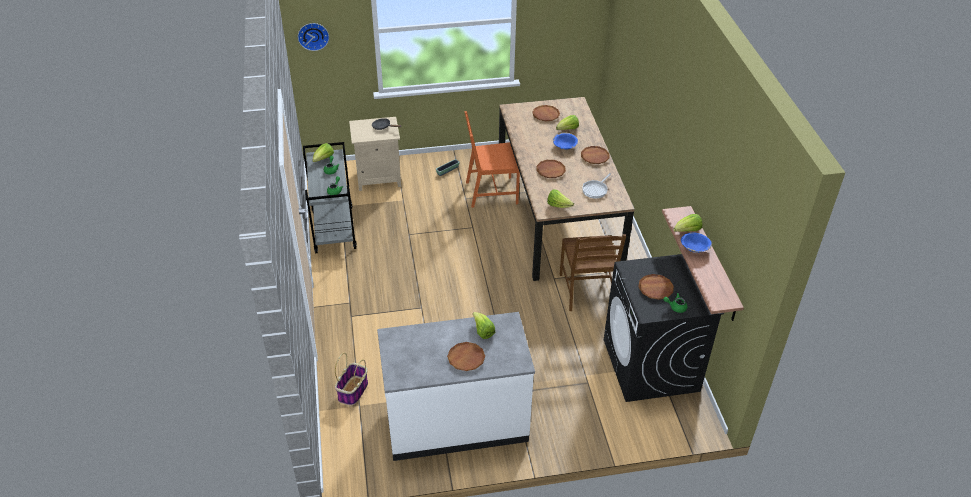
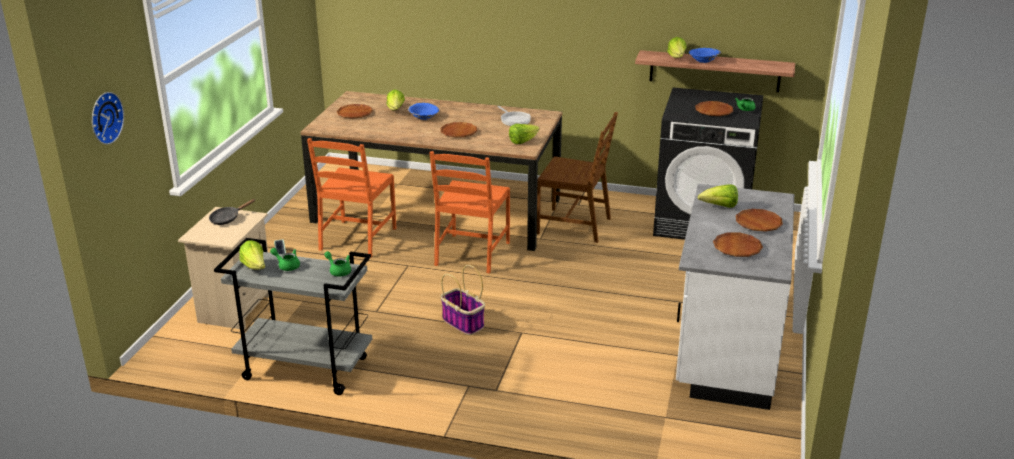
camera: 65 degrees left, 15 degrees down
basket [335,352,368,405] -> basket moved to [441,265,485,335]
brown plate [581,146,610,164] -> brown plate moved to [713,232,763,257]
none -> orange chair [430,151,510,274]

